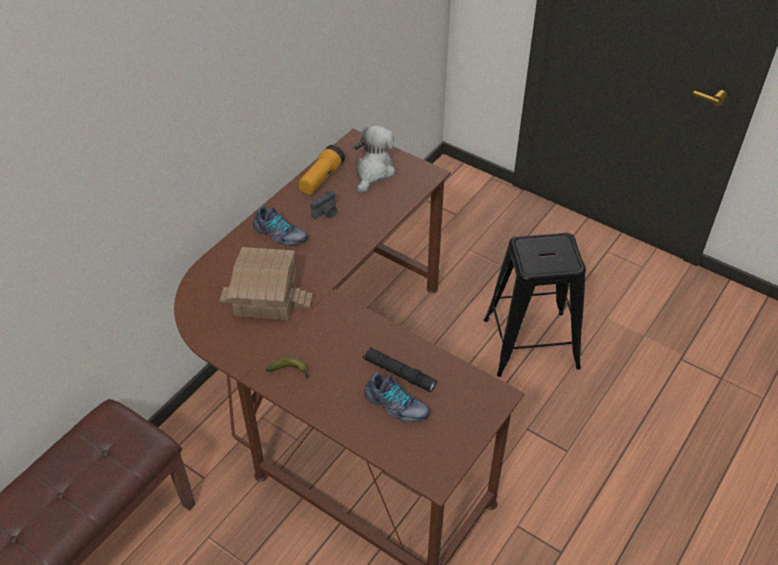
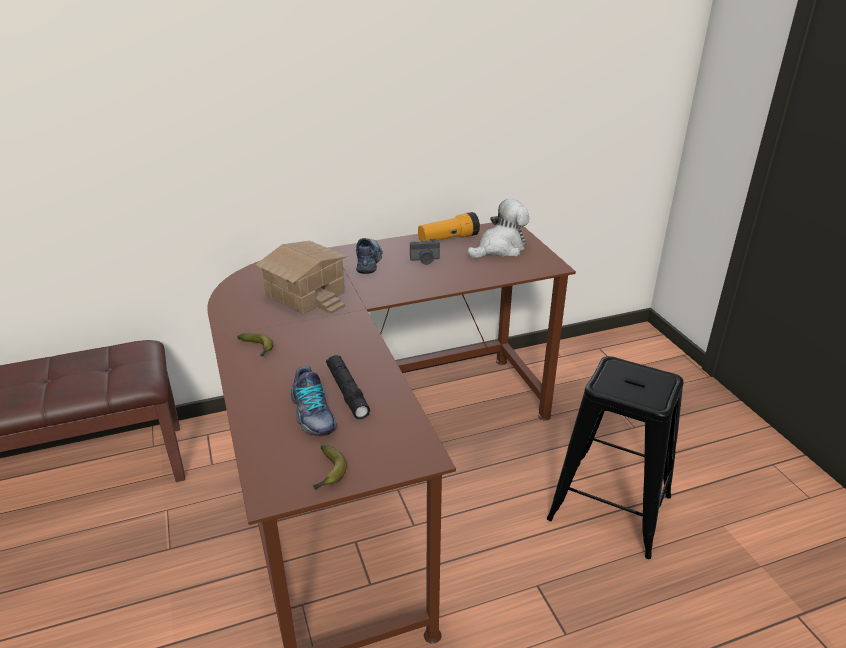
camera: 35 degrees right, 15 degrees down
shoe [253,206,308,246] -> shoe turned 150 degrees counterclockwise [356,238,383,274]
none -> banana [313,445,347,490]

